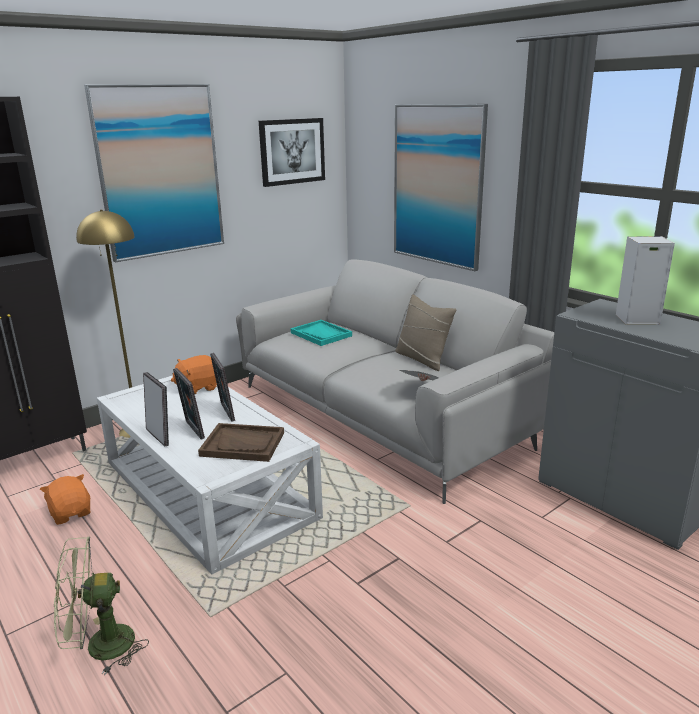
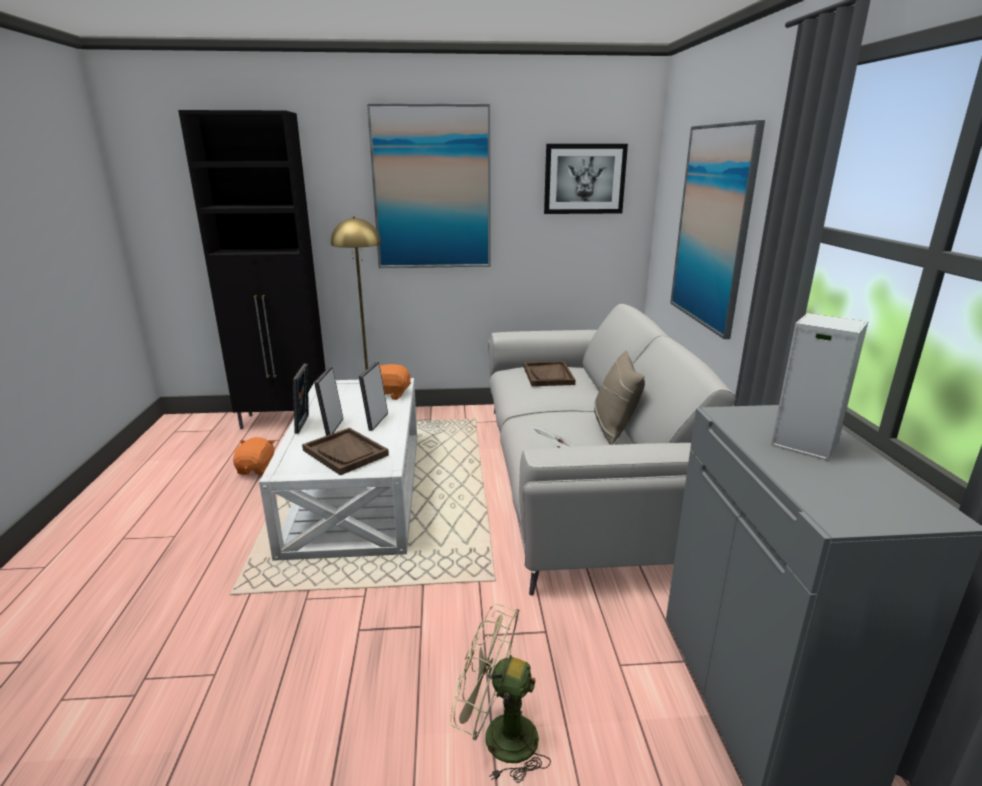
camera: 35 degrees right, 0 degrees up
green fan [54,536,149,675] -> green fan moved to [450,604,551,783]
turquoise tray [290,320,352,346] -> brown tray [524,361,575,386]

